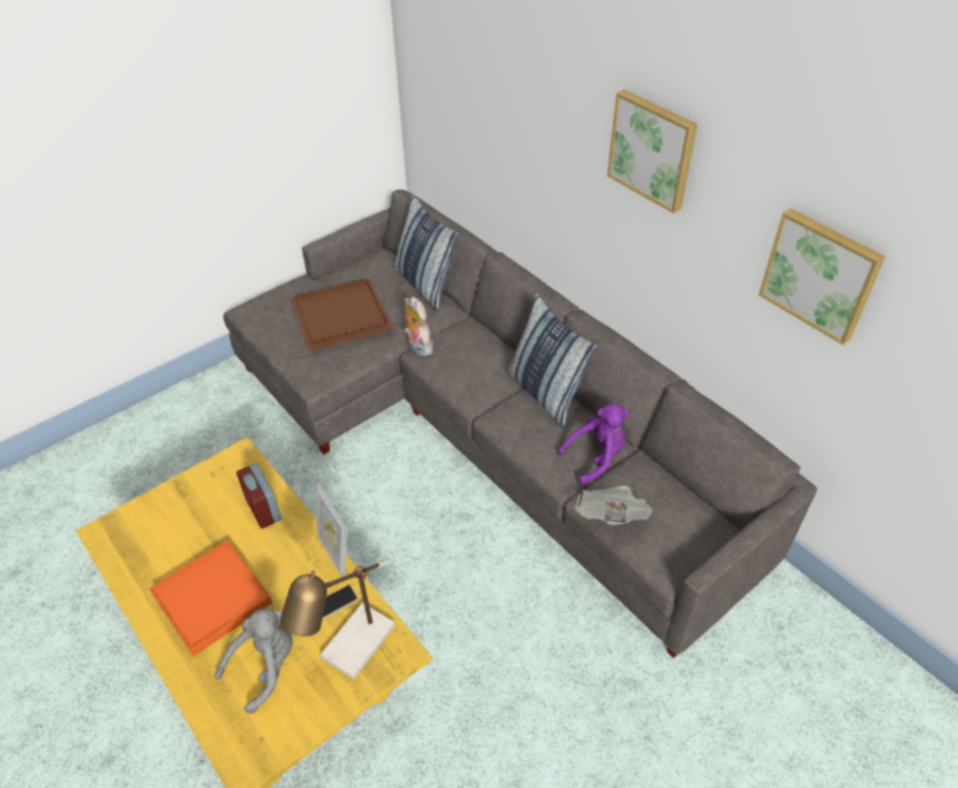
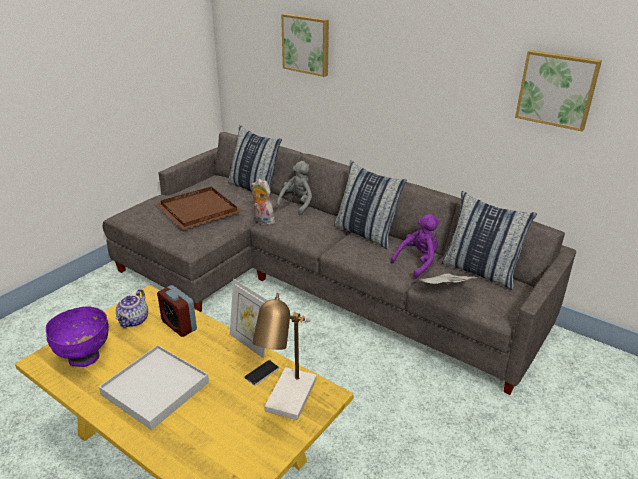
camera: 15 degrees left, 15 degrees down
orange tray [149,540,272,656] -> white tray [99,345,209,430]
grey plush toy [215,608,293,714] -> grey plush toy moved to [276,161,312,215]
picture [607,89,698,214] -> picture moved to [281,13,329,77]
none -> purple bowl [46,306,109,367]
none -> teapot [116,289,148,328]
none -> pillow [441,191,537,290]

